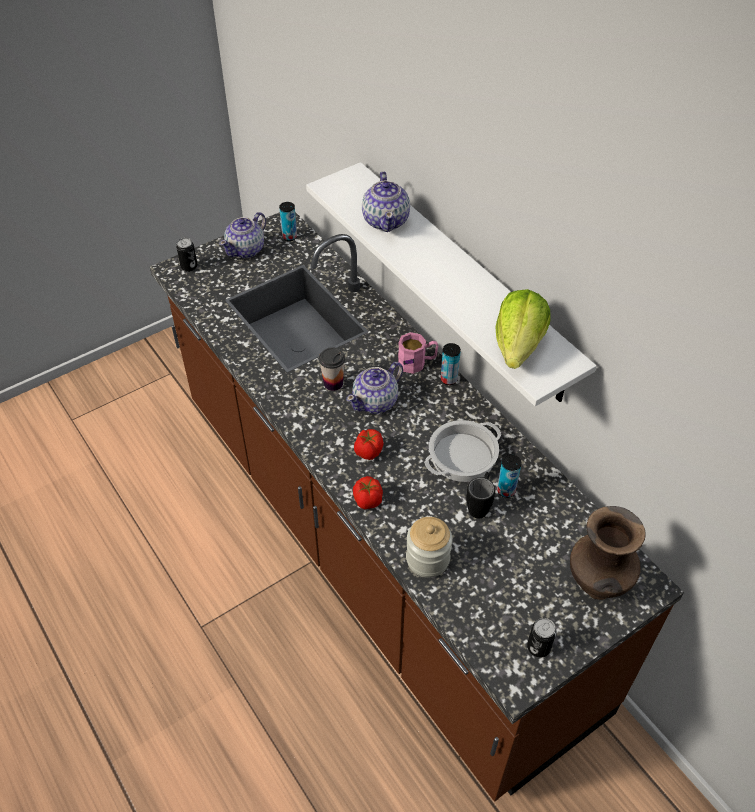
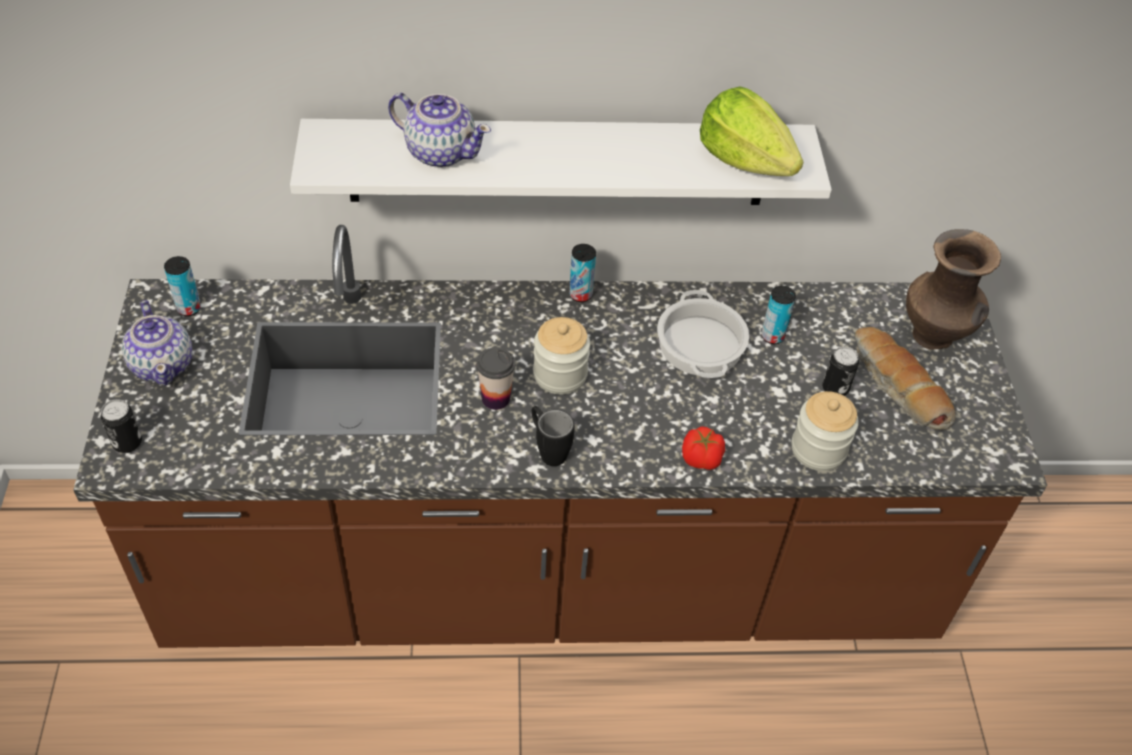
camera: 60 degrees left, 0 degrees up
teapot [346,362,403,414] -> jar [533,317,590,395]
tomato [354,429,383,460] -> none
pink mug [398,332,438,374] -> none
black mug [466,472,495,519] -> black mug moved to [531,406,575,466]
can [527,618,557,658] -> can moved to [822,346,859,396]
none -> bread [855,327,956,430]

